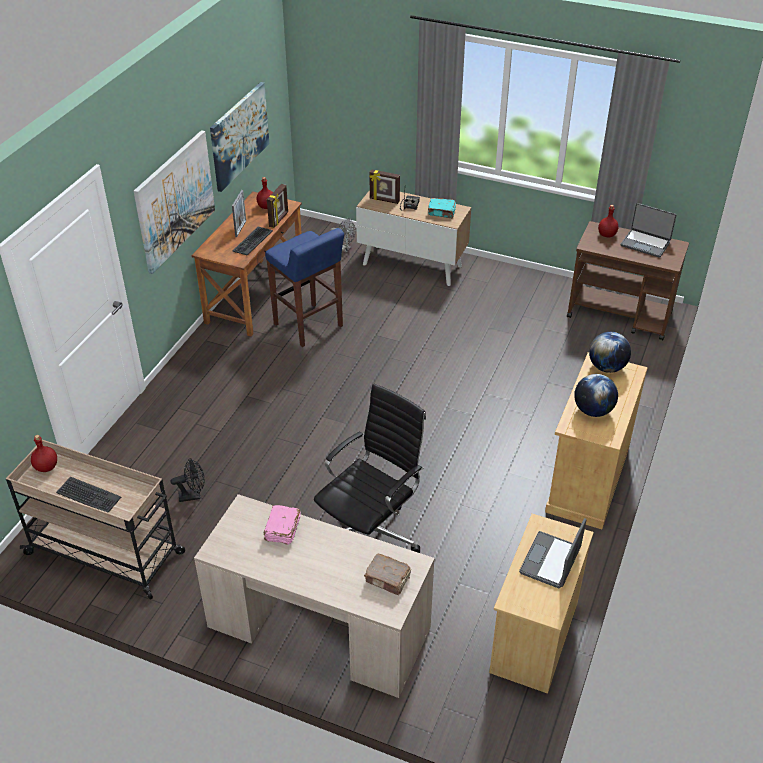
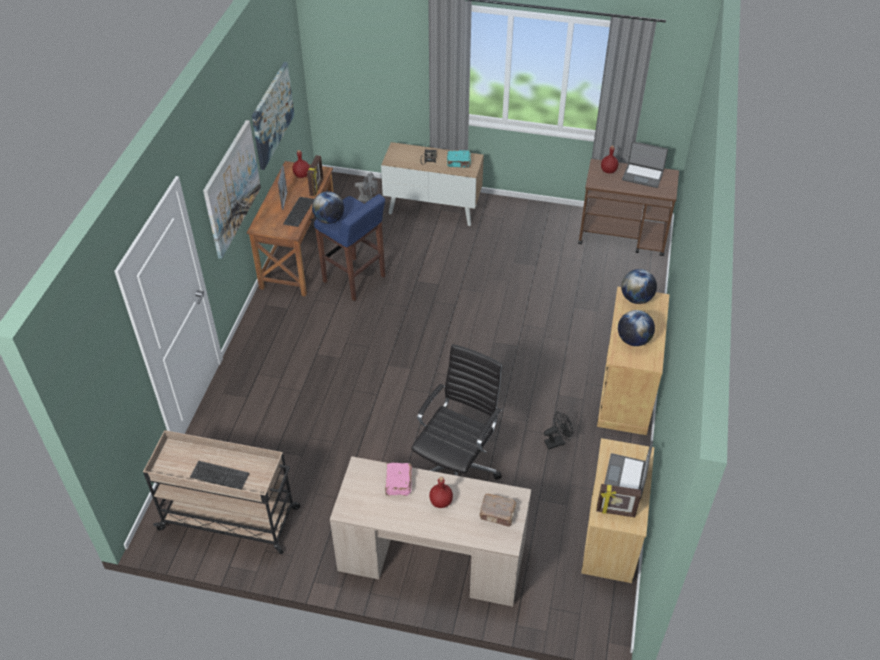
camera: 10 degrees left, 5 degrees up
red bottle [31,435,57,472] -> red bottle moved to [429,477,453,508]
black fan [171,458,205,502] -> black fan moved to [544,411,573,449]
picture frame [369,169,400,204] -> picture frame moved to [596,484,641,517]
none -> globe [312,191,344,224]

